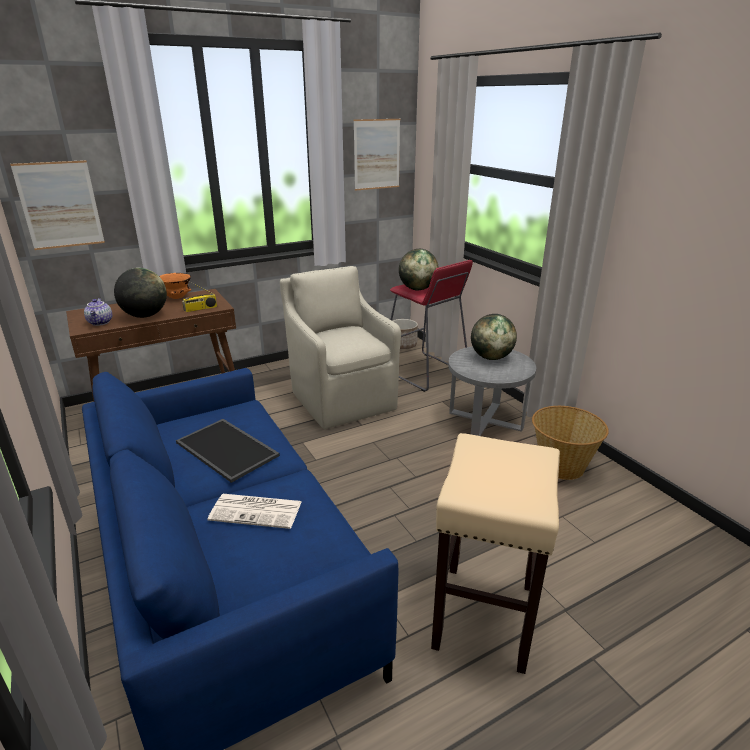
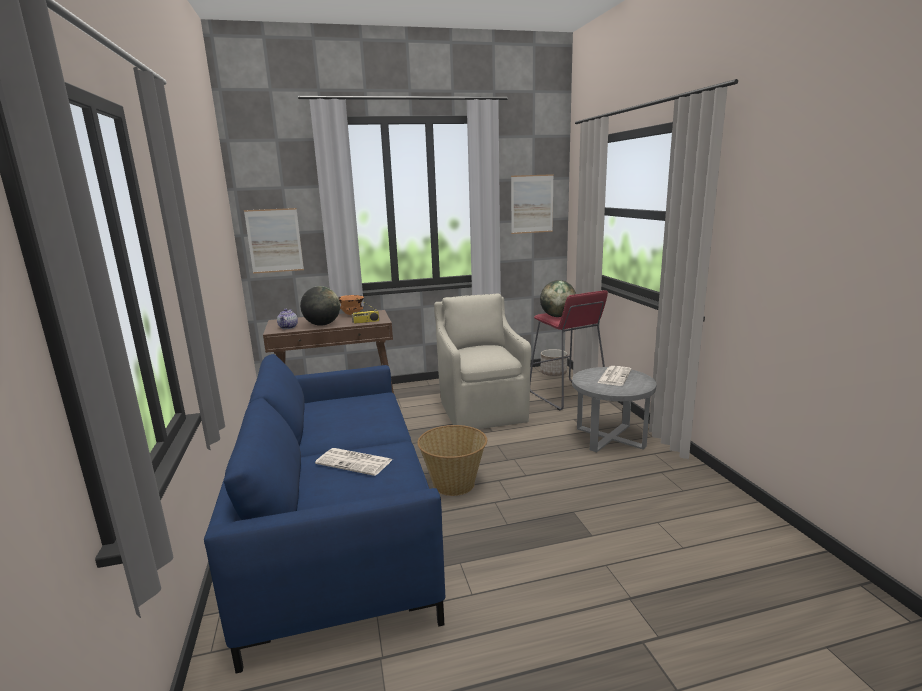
camera: 15 degrees right, 10 degrees down
tray [176,419,280,483] -> none
beige stool [431,433,560,674] -> none
globe [471,314,517,360] -> newspaper [597,366,632,386]
basket [532,406,609,480] -> basket moved to [417,425,487,496]

